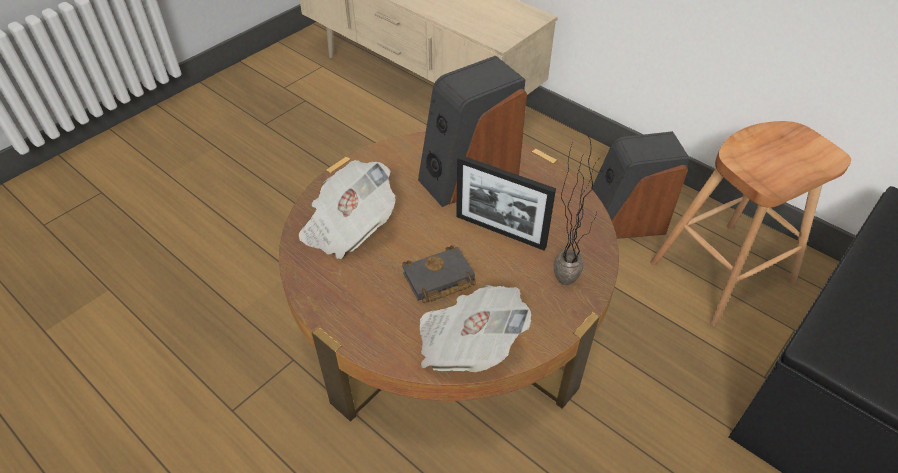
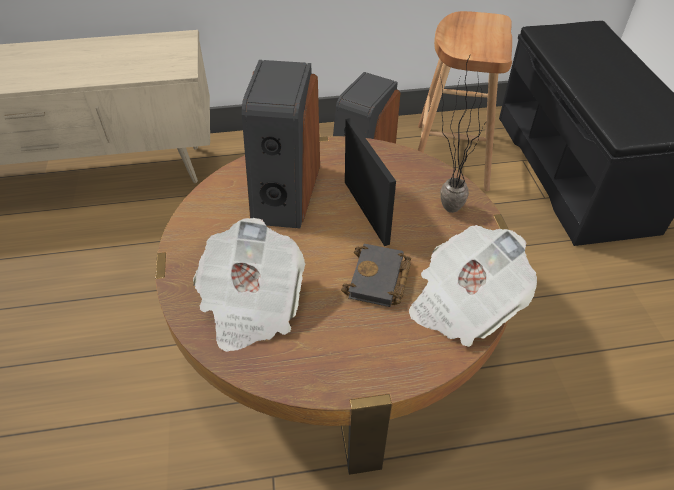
camera: 50 degrees left, 0 degrees up
picture frame [456,155,556,250] -> picture frame turned 90 degrees counterclockwise [345,118,396,246]

